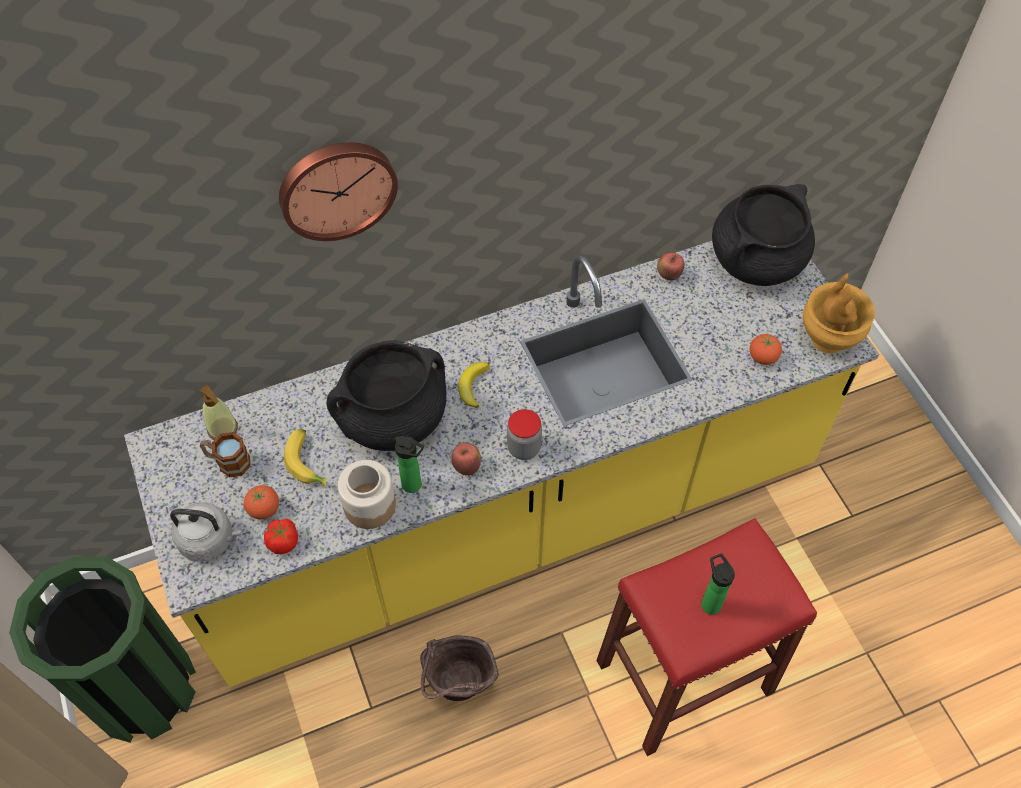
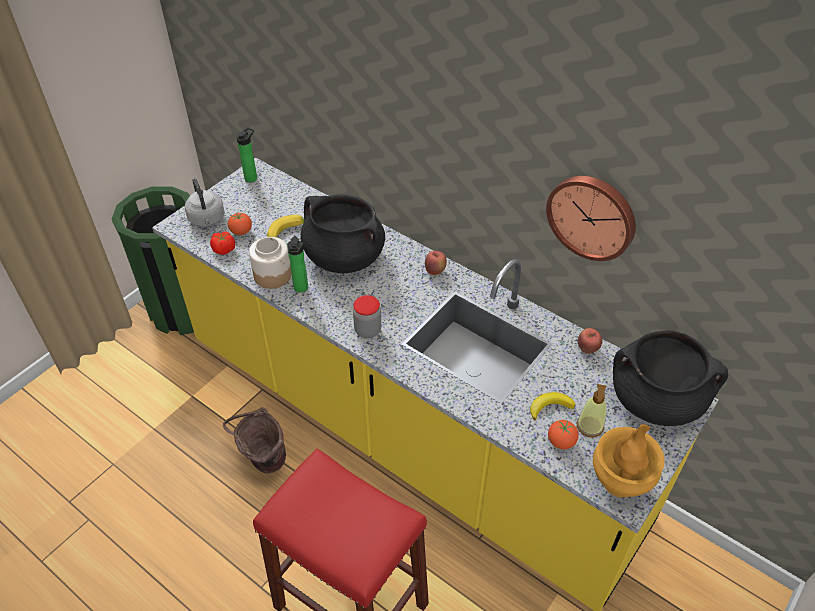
camera: 60 degrees right, 10 degrees down
soap dispenser [199,385,238,440] -> soap dispenser moved to [576,384,607,438]
mug [200,432,250,478] -> none
wall clock [279,142,398,241] -> wall clock moved to [546,176,636,261]
apple [451,443,481,476] -> apple moved to [425,251,447,275]
banana [458,362,490,408] -> banana moved to [530,392,575,420]
bottle [701,554,735,615] -> bottle moved to [237,127,257,182]

